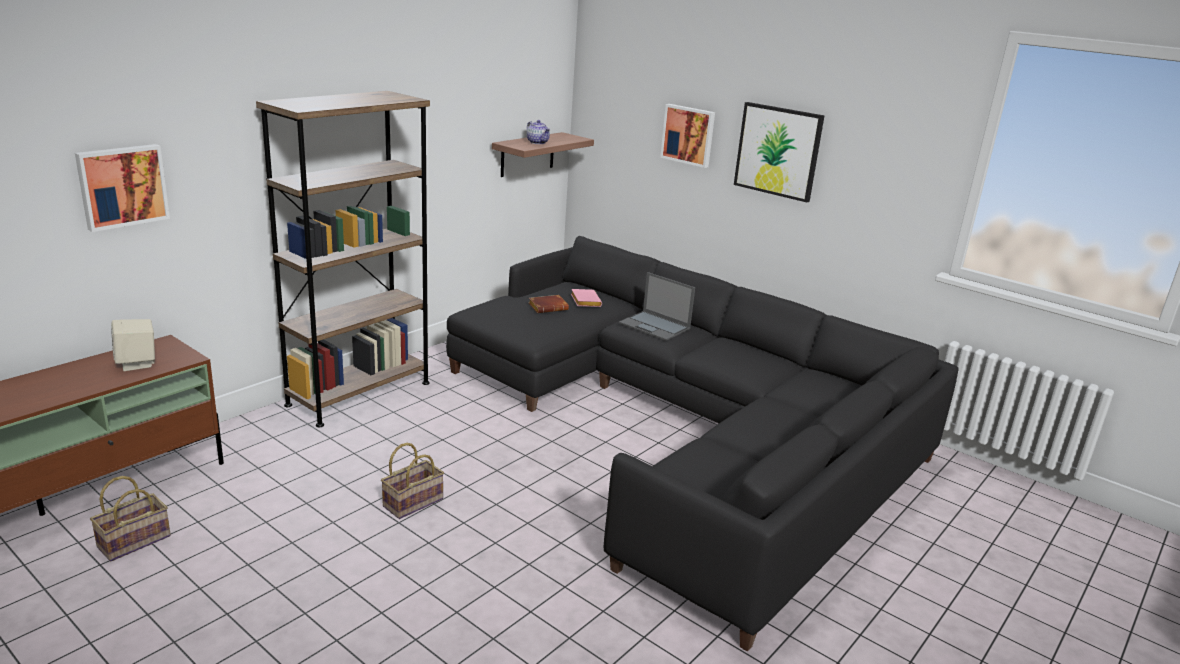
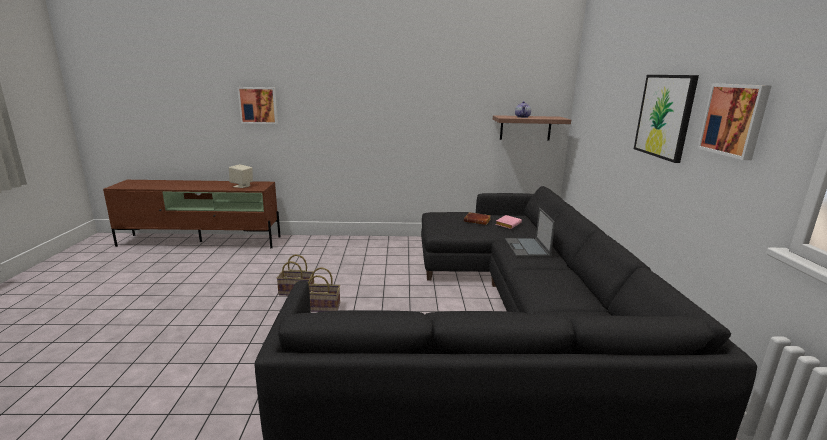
camera: 50 degrees right, 5 degrees down
basket [90,476,171,561] -> basket moved to [308,267,340,312]
brown bookcase [256,91,430,427] -> none
picture [660,104,715,168] -> picture moved to [697,83,771,160]

